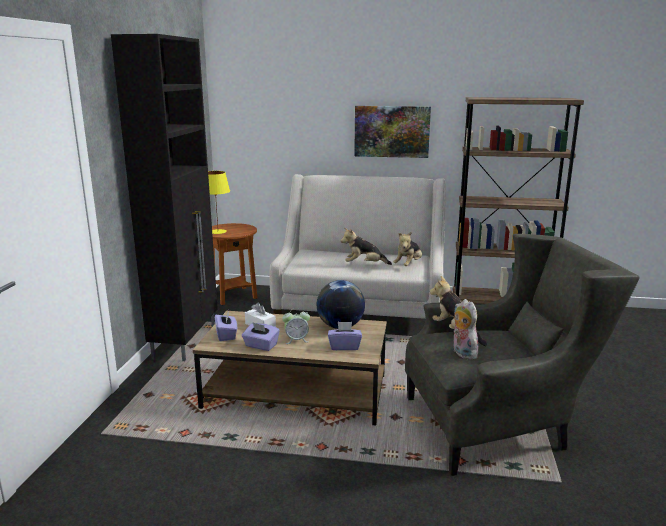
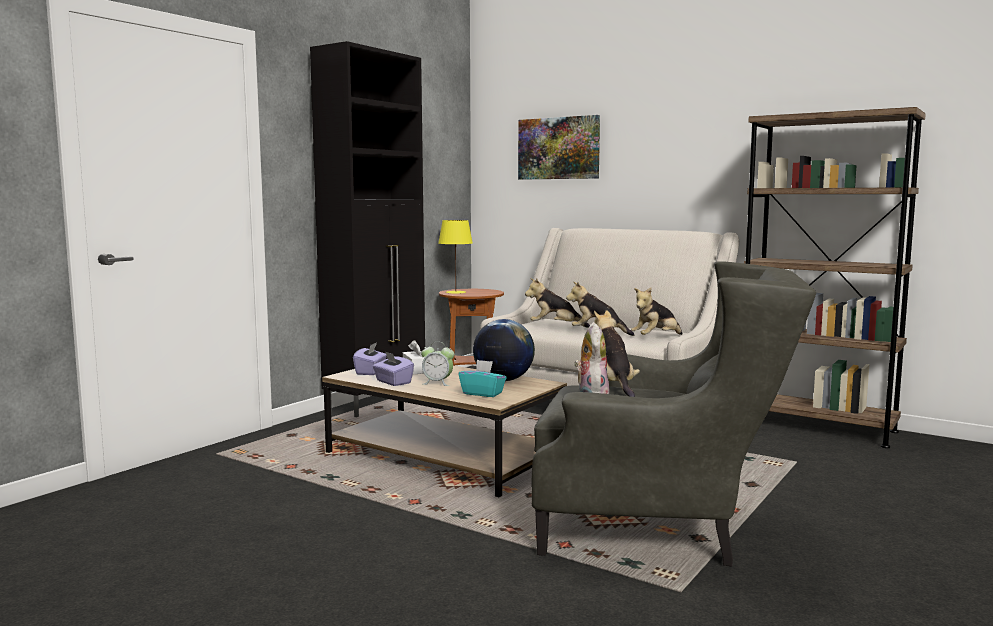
camera: 25 degrees right, 10 degrees down
purple tissue box [328,322,362,350] -> turquoise tissue box [459,360,507,397]
picture [354,106,431,158] -> picture moved to [518,115,600,180]
none -> plush toy [525,278,590,328]

